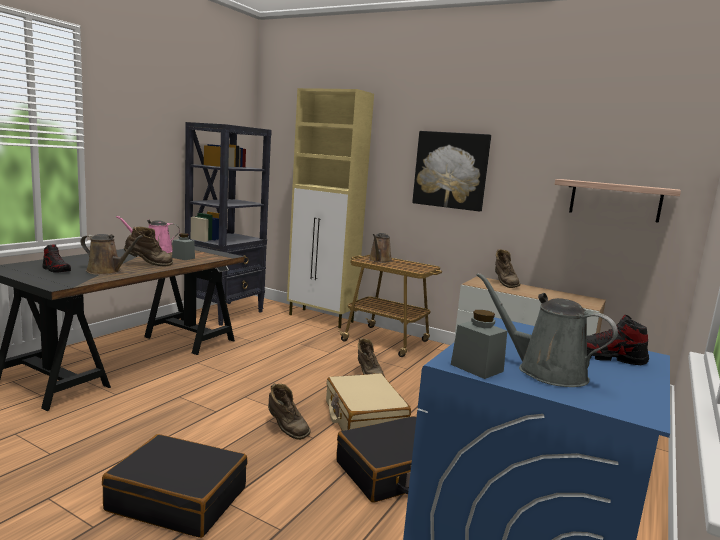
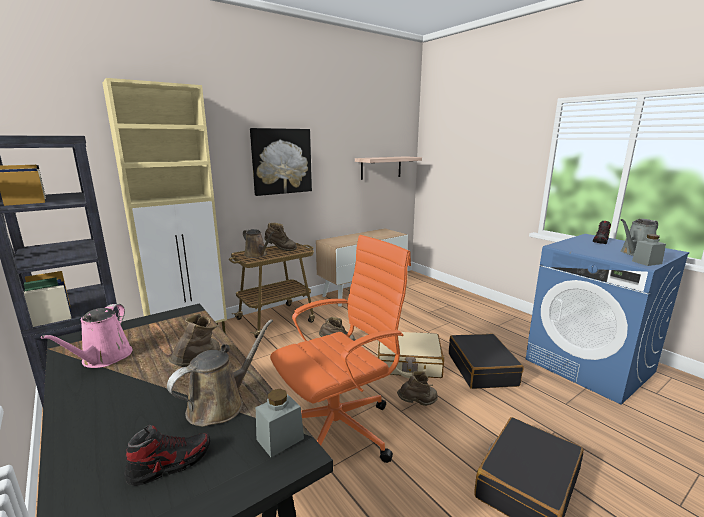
camera: 65 degrees left, 5 degrees up
grey jar [172,233,195,260] -> grey jar moved to [256,389,304,457]
brown boot [495,249,520,288] -> brown boot moved to [265,223,297,251]
none -> orange office chair [270,235,411,463]

